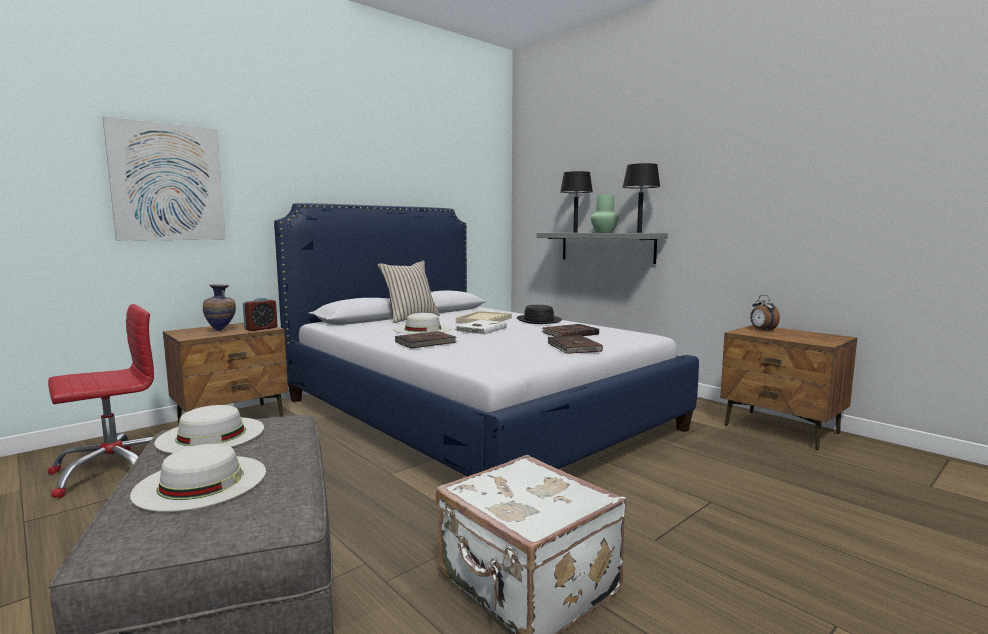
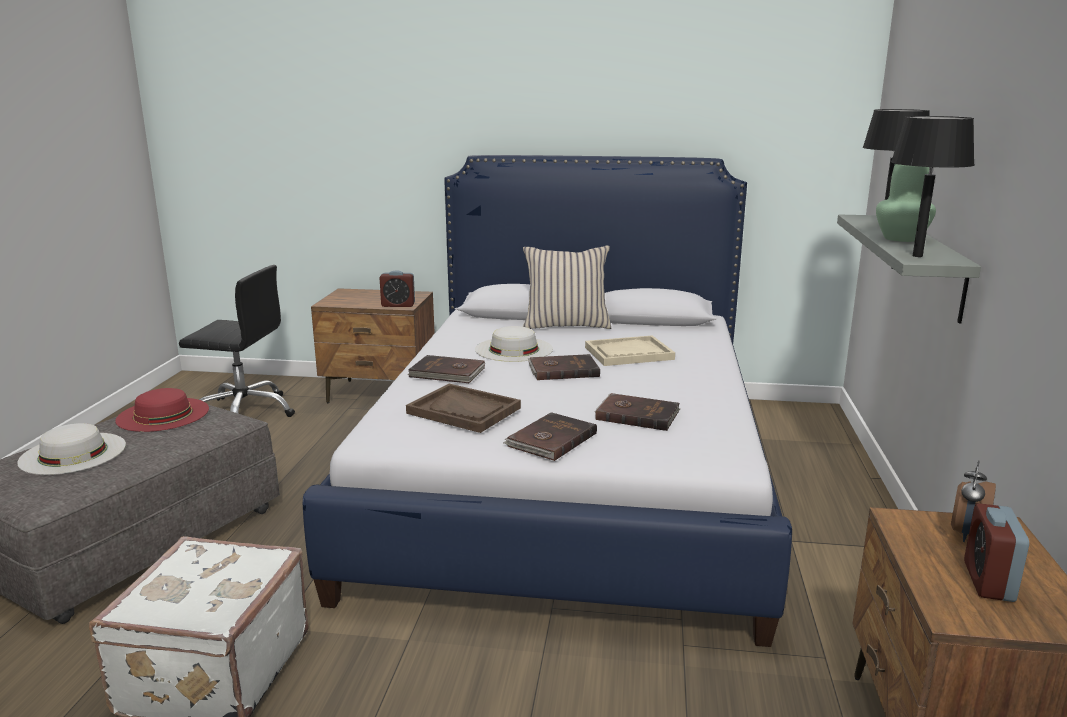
camera: 50 degrees right, 10 degrees up
red office chair [47,304,154,498] -> black office chair [179,265,295,417]
picture [103,116,226,241] -> none
white hat [155,405,264,453] -> red hat [115,388,209,432]
vase [203,284,236,331] -> none
white book [454,320,507,335] -> brown book [528,354,600,380]
black hat [517,305,562,324] -> none
none -> brown tray [406,384,521,433]
none -> alarm clock [964,503,1029,602]

